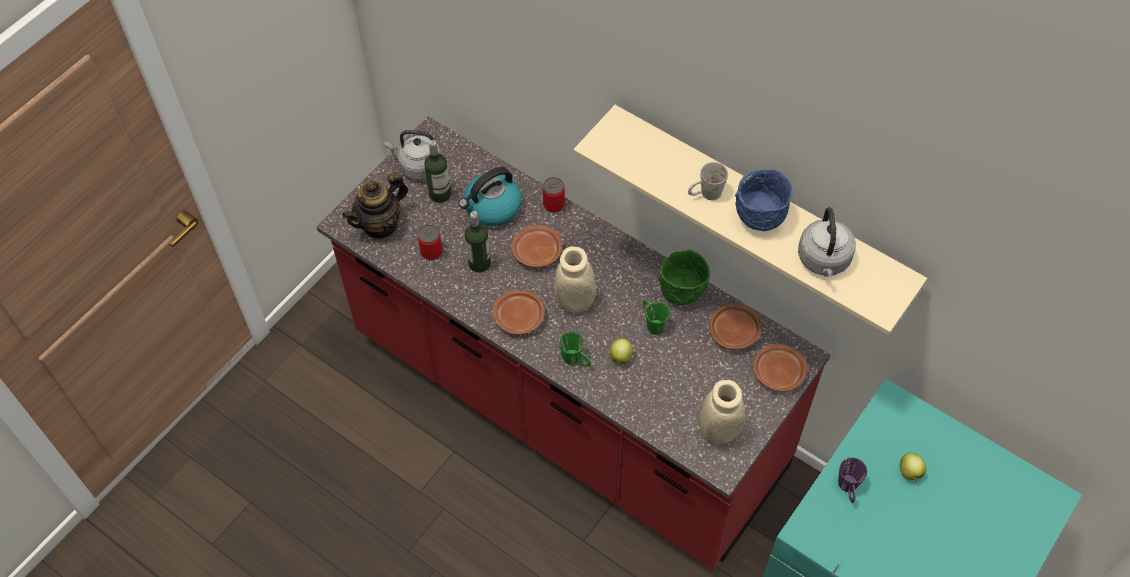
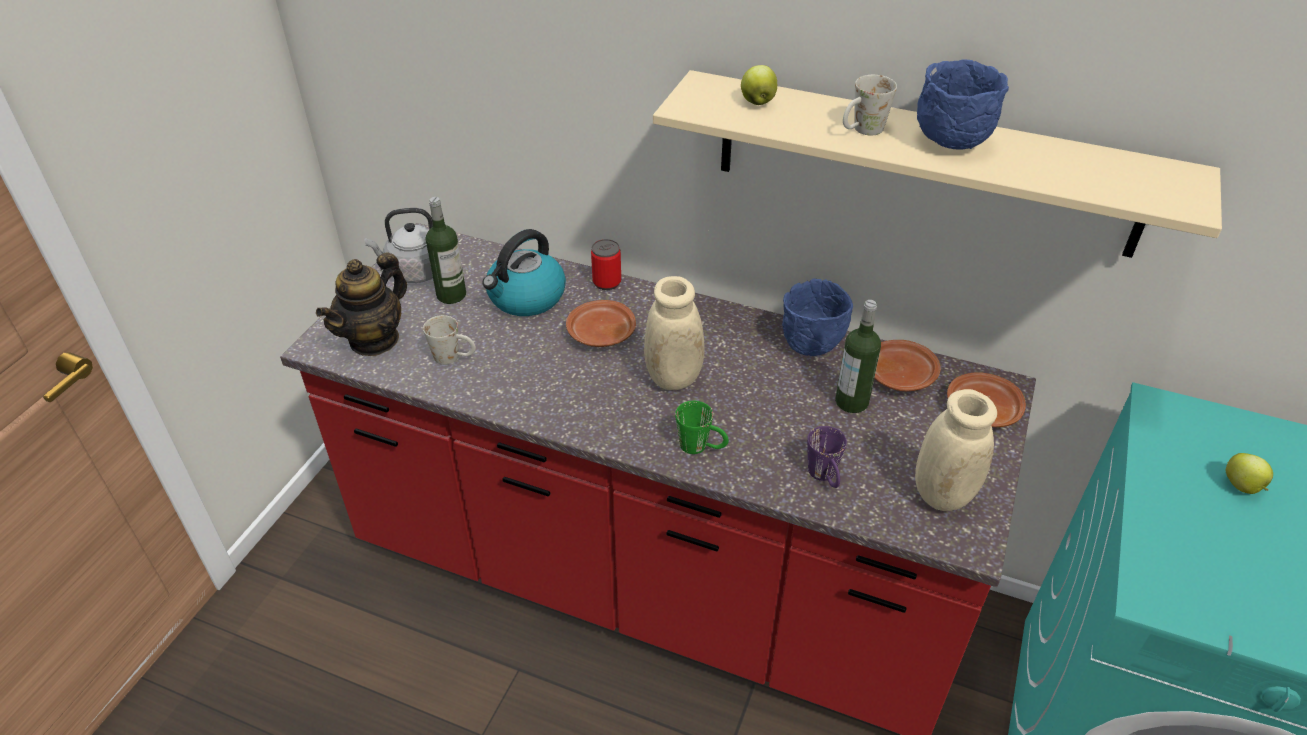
camera: 15 degrees left, 15 degrees down
can [418,225,442,260] -> white mug [423,315,476,365]
bottle [465,211,491,273] -> bottle moved to [835,300,881,413]
brown plate [492,290,545,335] -> none
apple [609,338,633,364] -> apple moved to [741,65,777,105]
green mug [643,300,670,335] -> none
green bowl [658,249,710,305] -> blue bowl [782,278,853,356]
grey kettle [798,207,856,277] -> none
purple mug [838,458,867,503] -> purple mug moved to [807,426,847,488]

